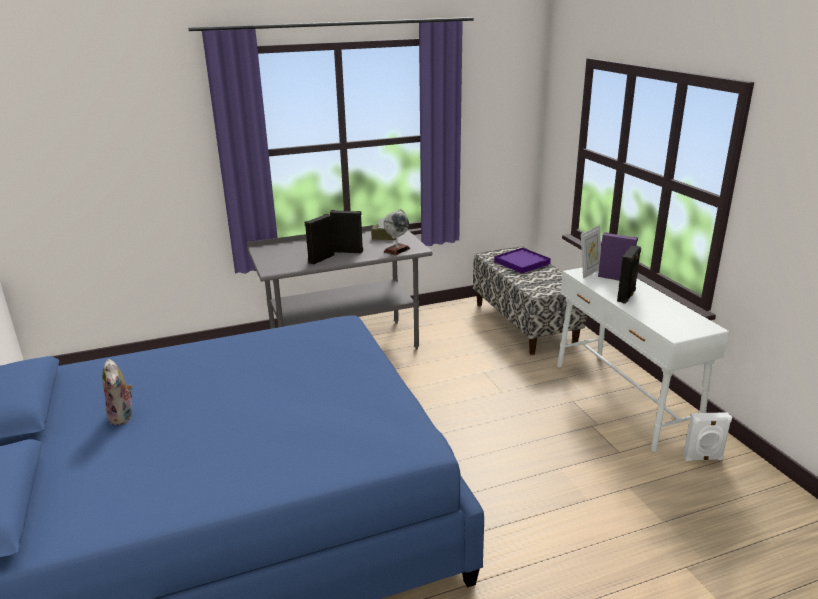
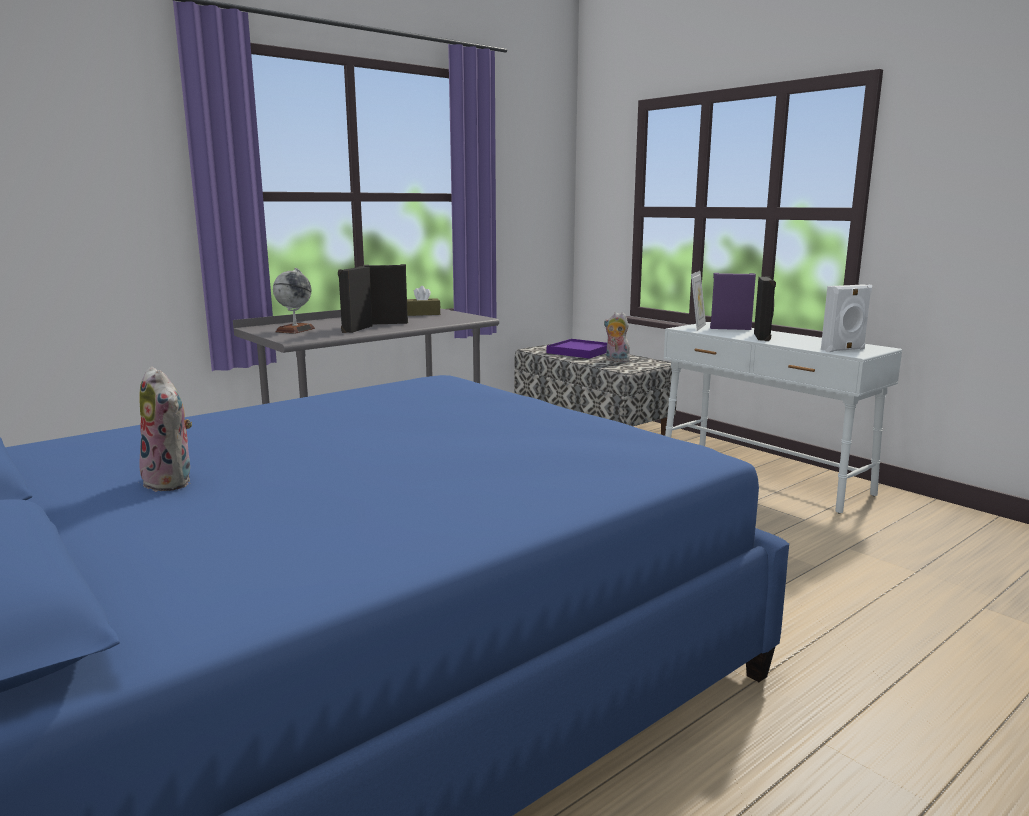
camera: 20 degrees left, 10 degrees down
globe [384,209,410,255] -> globe moved to [273,268,315,334]
white speaker [683,412,732,461] -> white speaker moved to [821,284,872,352]
none -> plush toy [604,312,630,362]

